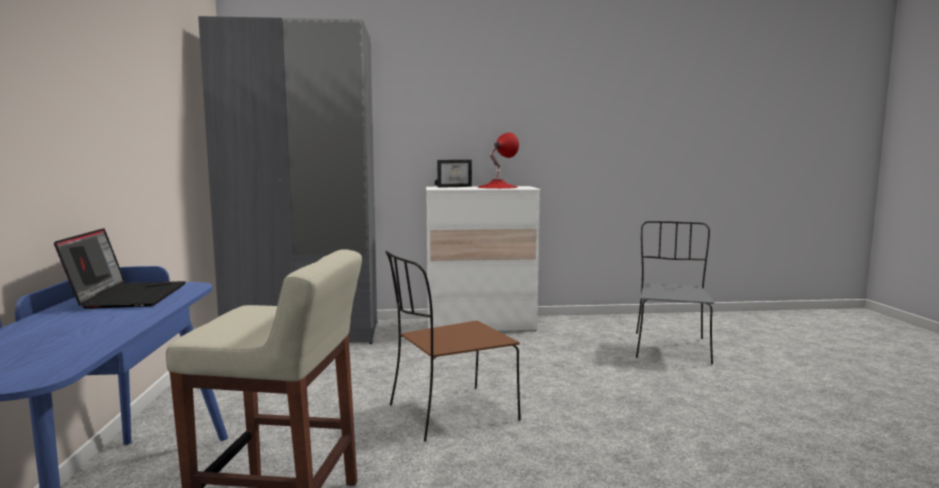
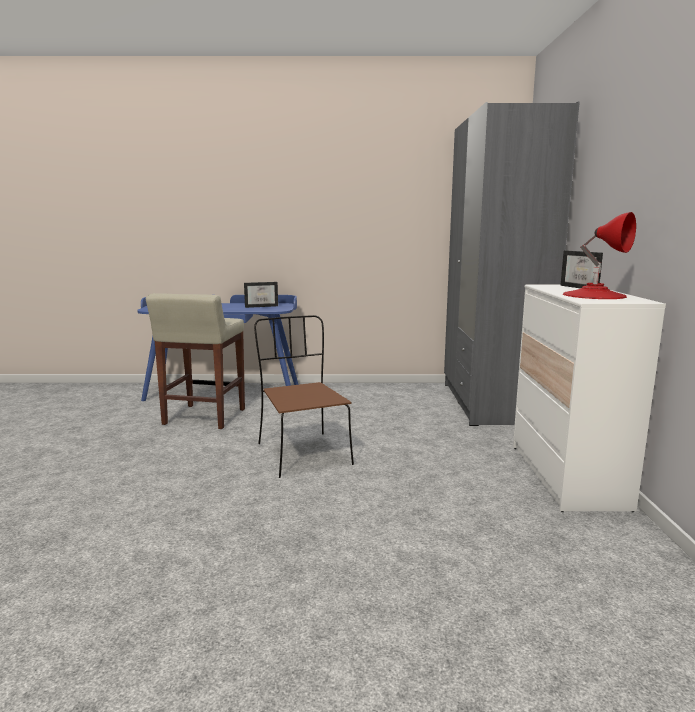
camera: 95 degrees right, 5 degrees up
laptop [54,228,186,309] -> picture frame [244,282,278,308]
grey chair [636,221,714,364] -> none

